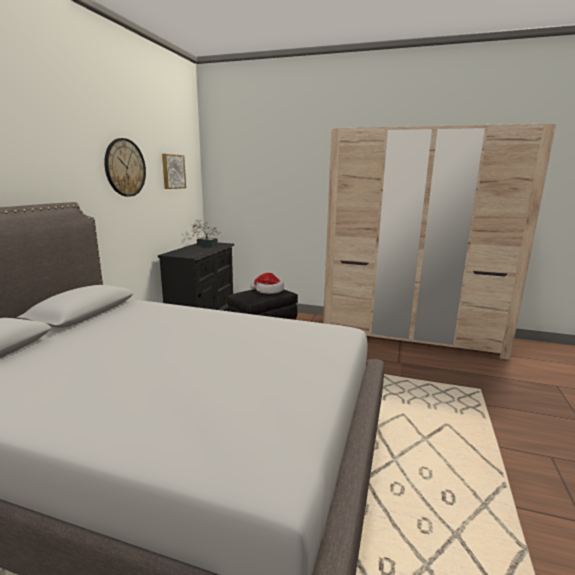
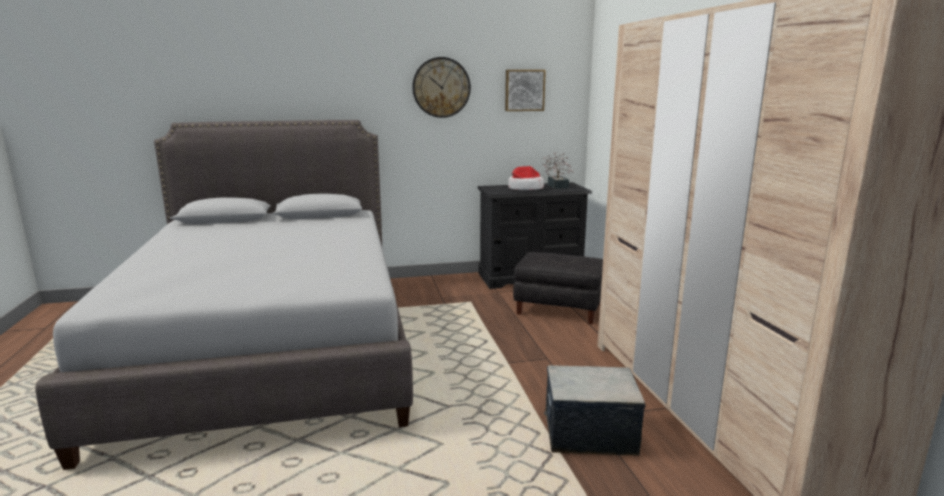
camera: 60 degrees right, 0 degrees up
hat [250,273,284,294] -> hat moved to [508,166,544,190]
none -> storage box [544,365,646,456]

